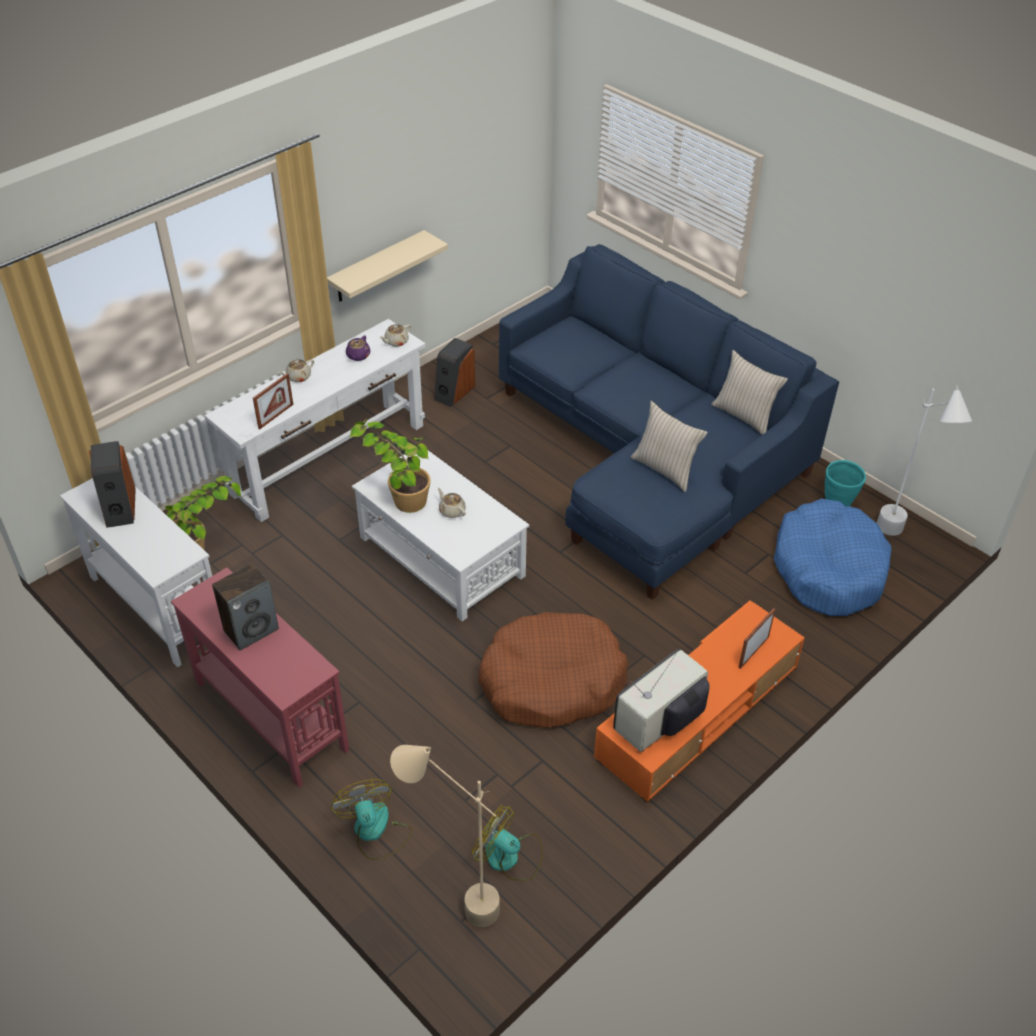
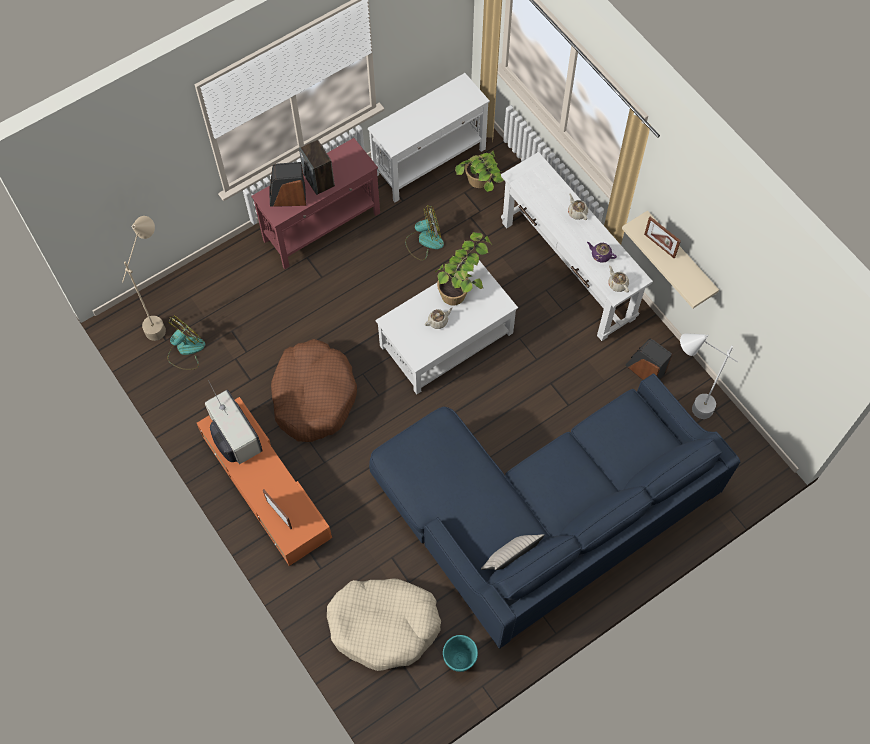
camera: 100 degrees right, 20 degrees up
speaker [89,441,136,528] -> speaker moved to [269,162,306,207]
picture frame [253,373,293,429] -> picture frame moved to [644,217,681,258]
fan [331,779,412,860] -> fan moved to [405,205,444,261]
beige pillow [631,401,708,492] -> none
blue dog bed [774,498,892,616] -> beige dog bed [327,578,441,671]
white floor lamp [877,386,972,536] -> white floor lamp moved to [680,333,738,419]

